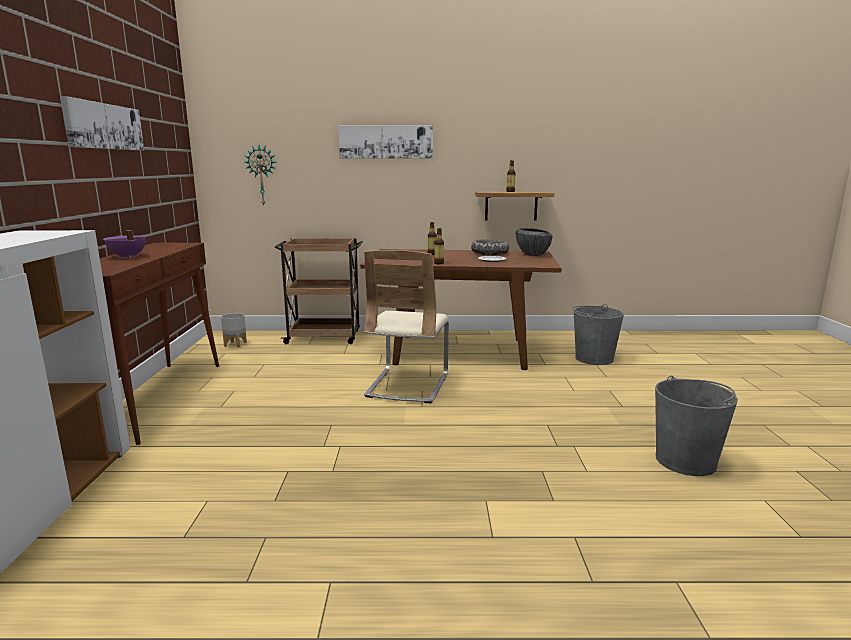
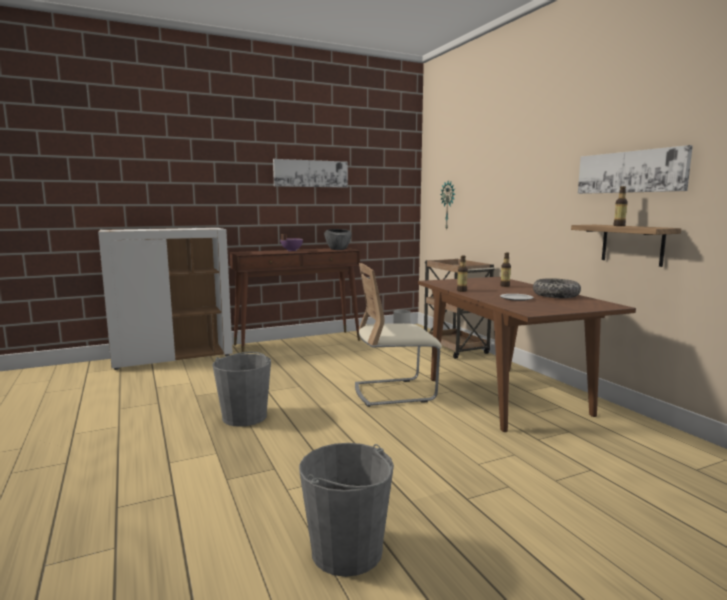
camera: 65 degrees right, 5 degrees down
picture [338,126,433,159] -> picture moved to [578,145,693,194]
bowl [516,228,553,256] -> bowl moved to [324,229,352,250]
grey bucket [572,304,624,365] -> grey bucket moved to [213,352,271,427]

